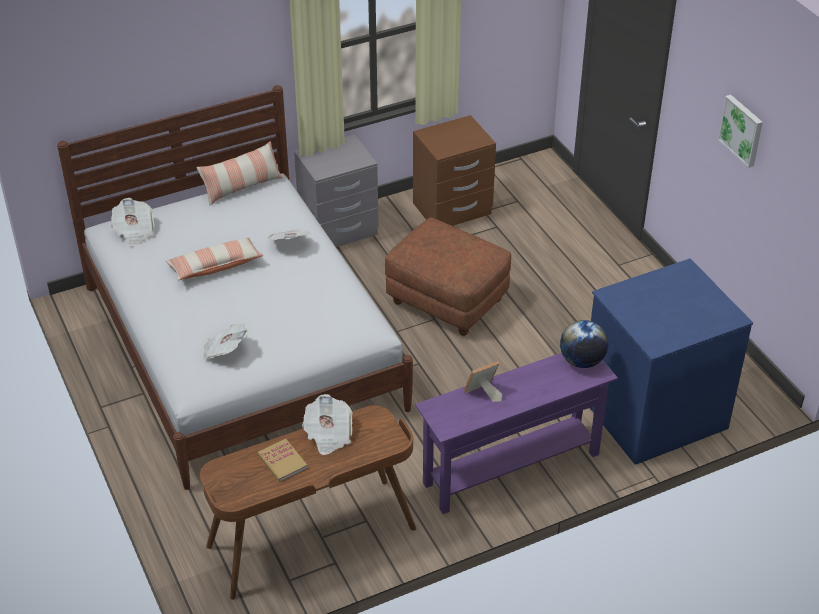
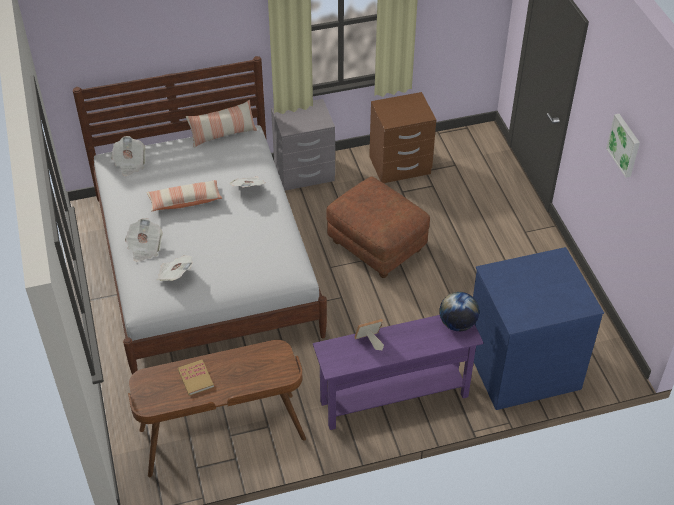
camera: 10 degrees right, 5 degrees up
newspaper [302,394,352,455] -> newspaper moved to [125,218,163,262]

